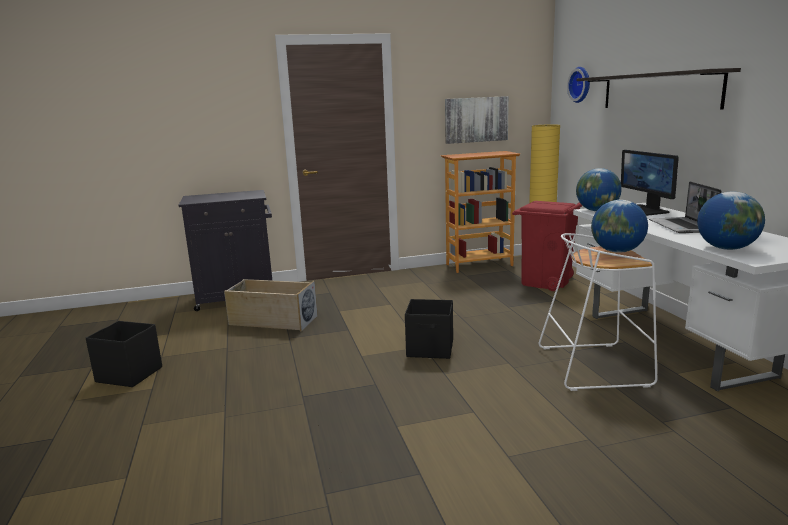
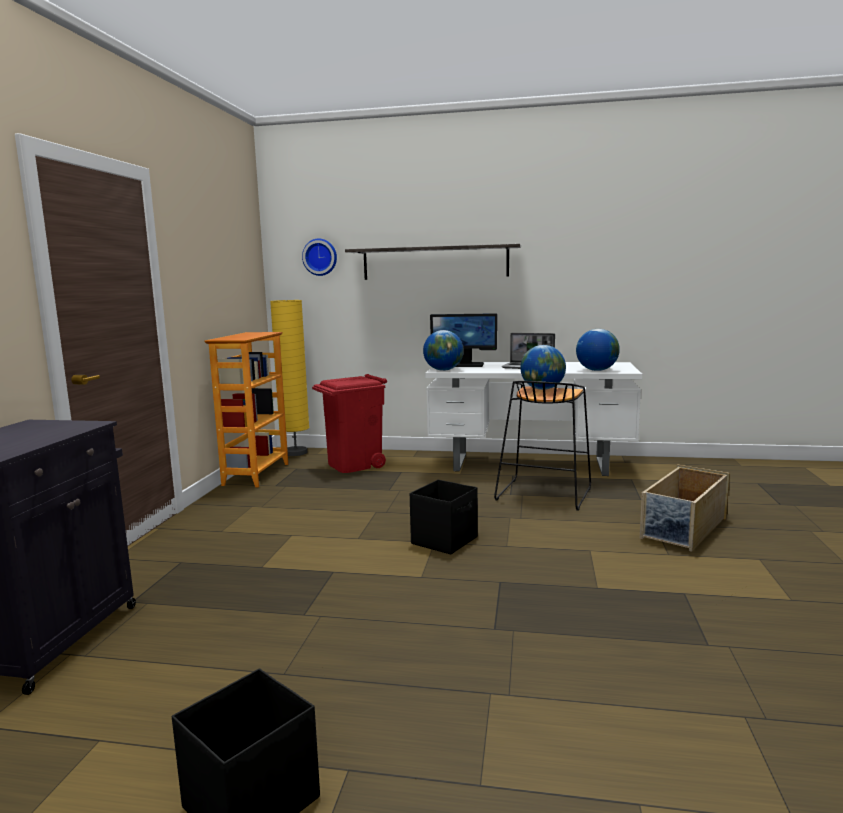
camera: 65 degrees left, 5 degrees down
beige storage box [224,279,318,332] -> beige storage box moved to [640,464,730,552]
picture [445,96,509,144] -> none
white stool [538,233,657,391] -> black stool [494,381,591,511]

